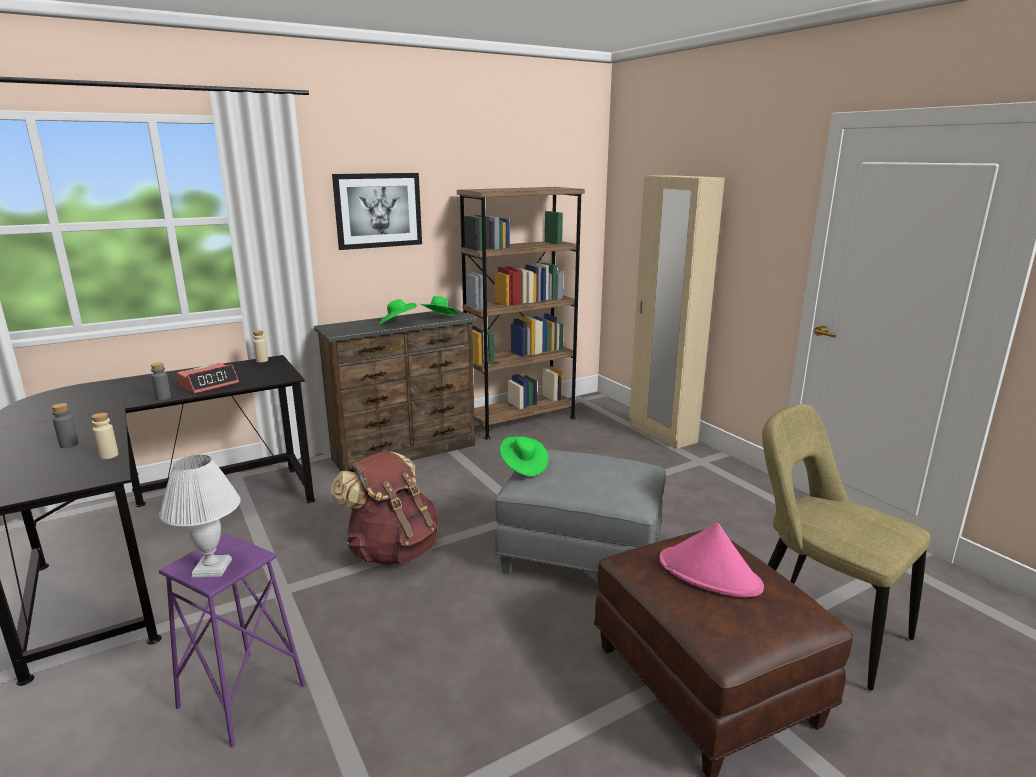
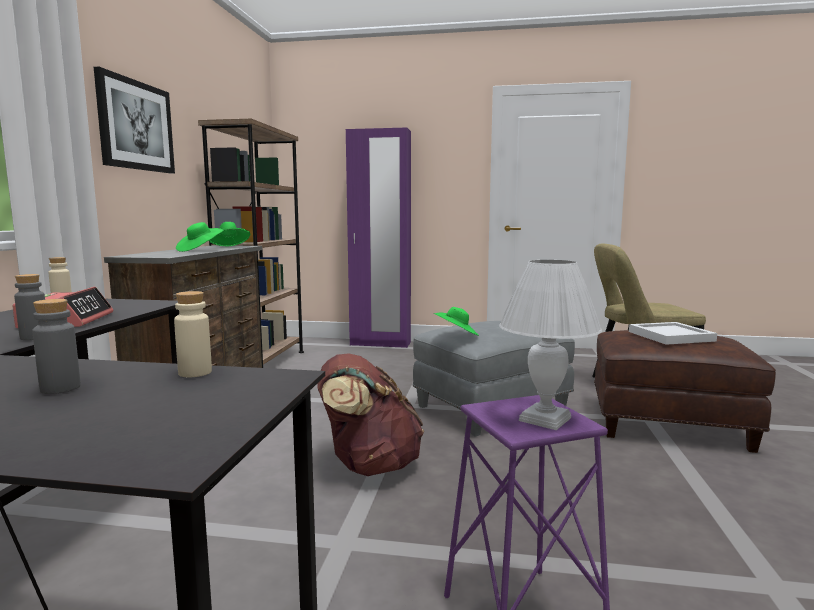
camera: 50 degrees left, 10 degrees down
beige wardrobe [629,175,725,449] -> purple wardrobe [346,127,411,348]
pink hat [659,523,764,598] -> white tray [629,322,717,345]

